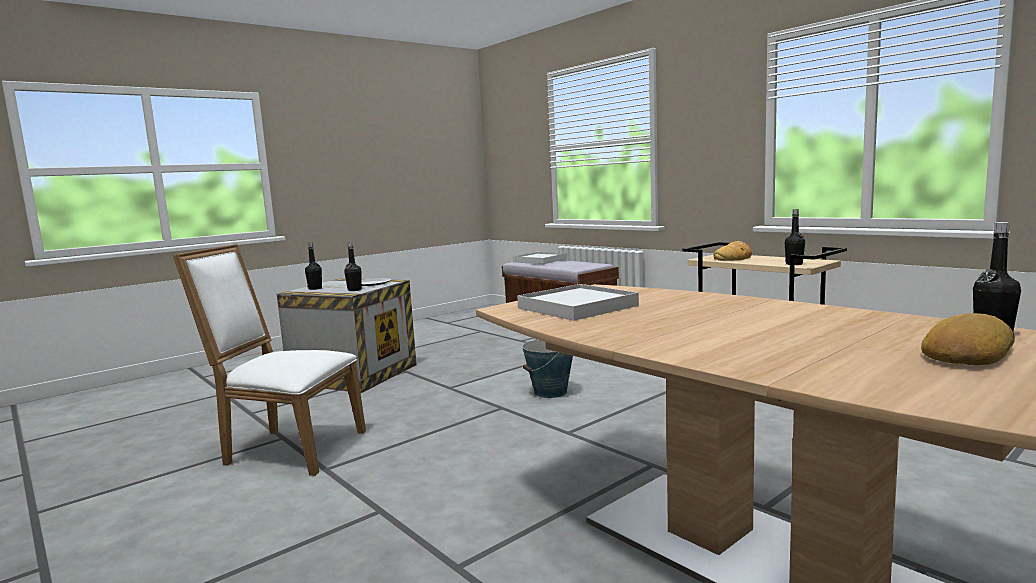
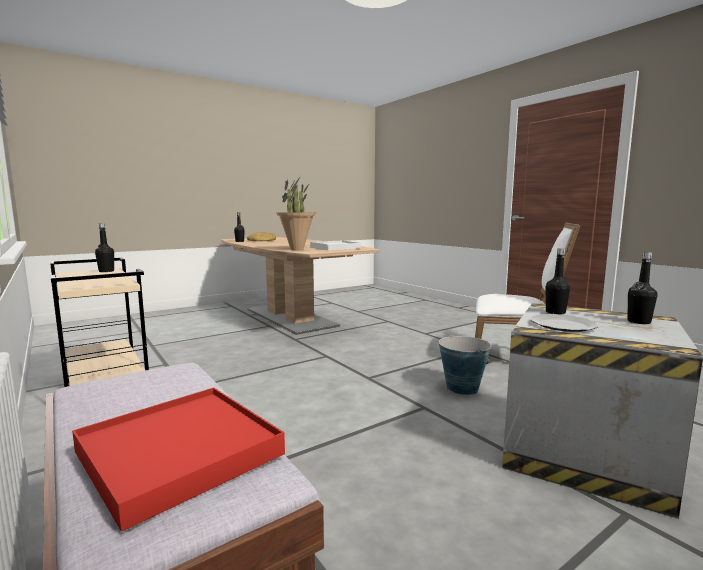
camera: 175 degrees left, 0 degrees up
white tray [513,252,567,264] -> red tray [72,388,285,532]
bucket [522,339,573,398] -> bucket moved to [439,334,491,395]
bread [713,241,752,261] -> none
none -> potted plant [276,177,316,251]

